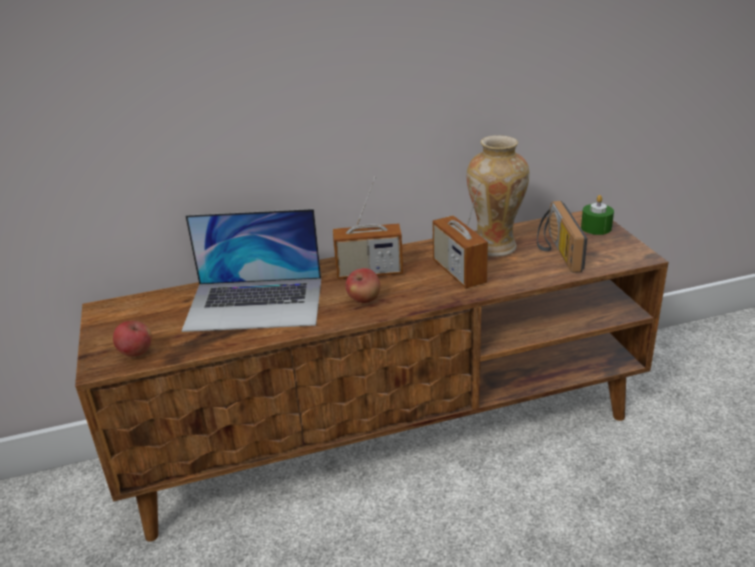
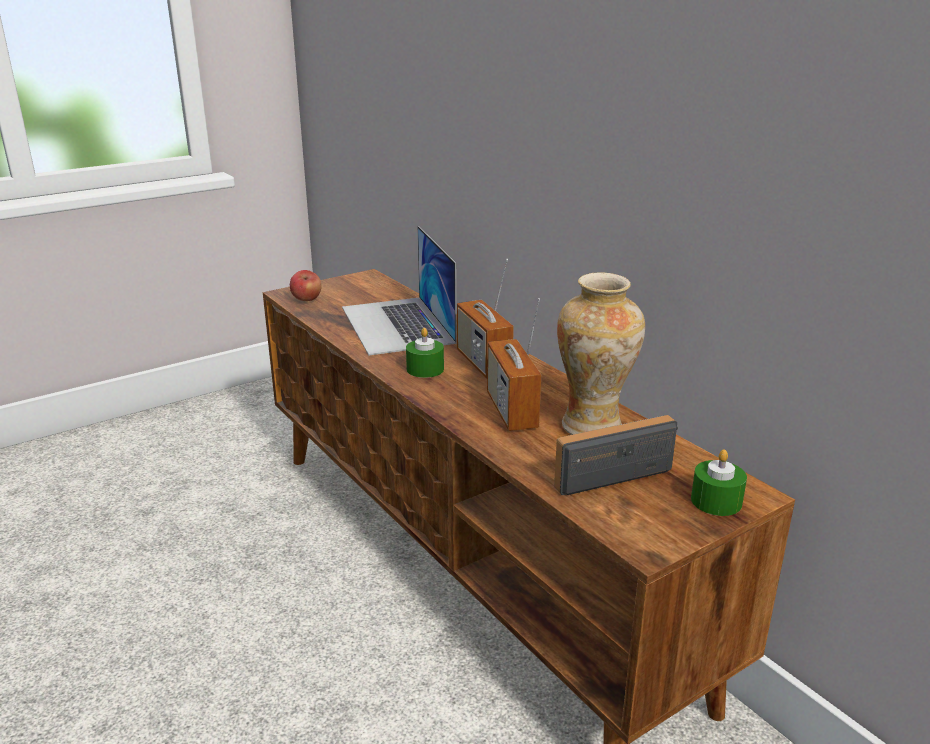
camera: 70 degrees right, 5 degrees down
apple [345,268,380,303] -> green candle [406,328,444,378]
radio [432,183,488,288] -> radio turned 60 degrees counterclockwise [487,298,541,431]

